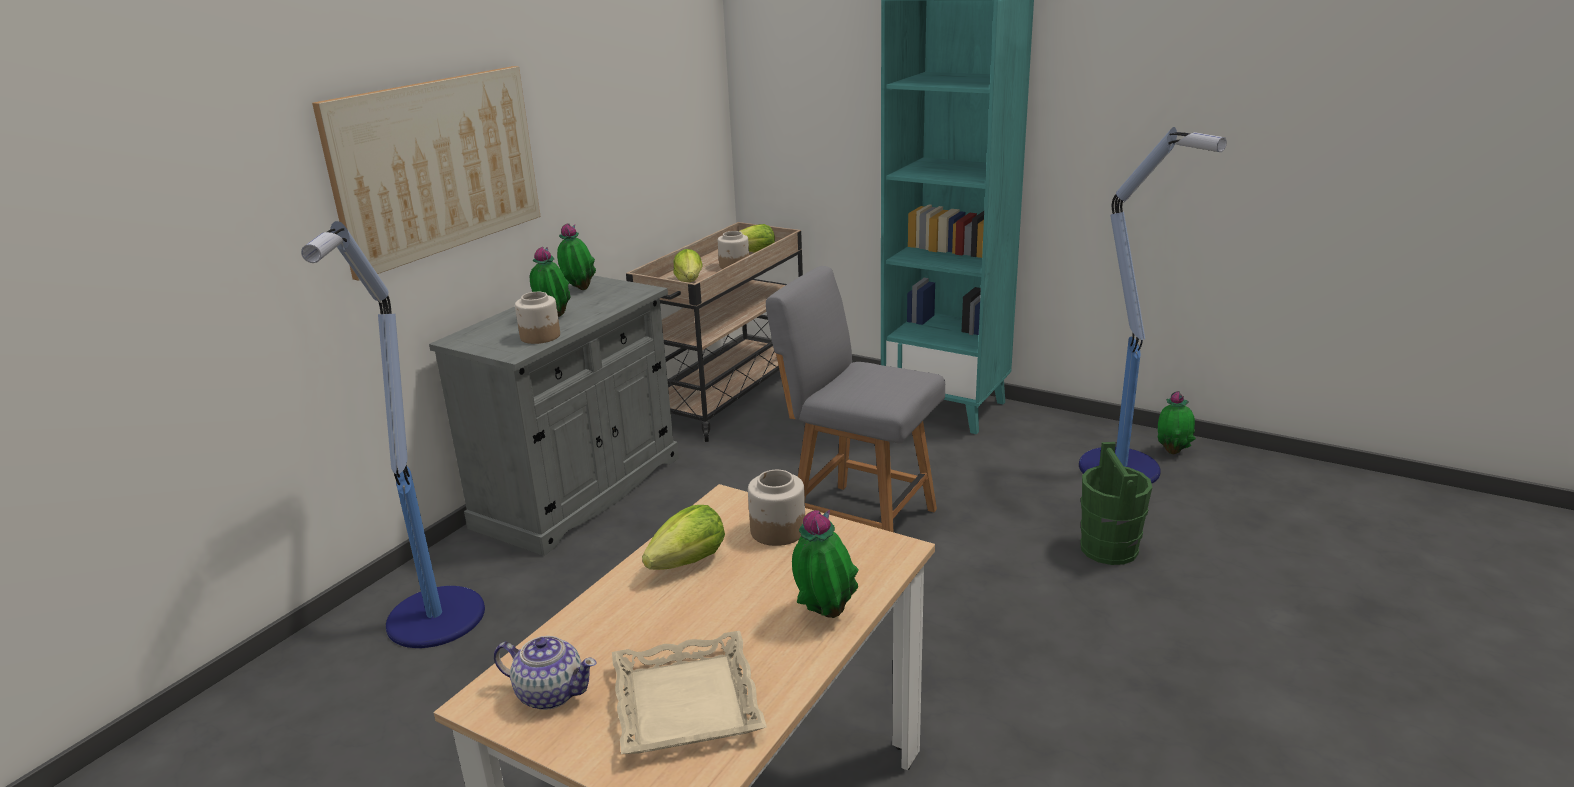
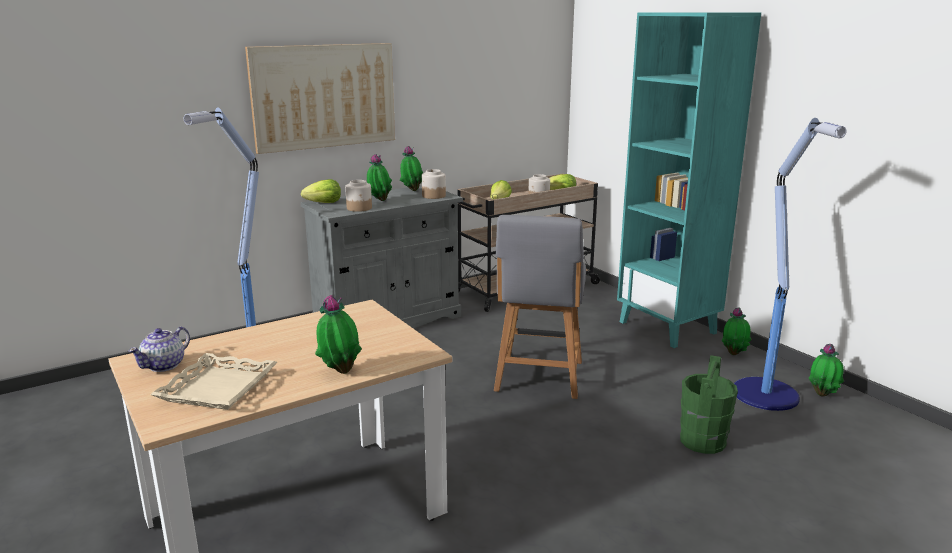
camera: 25 degrees right, 5 degrees down
teapot [494,636,597,710] -> teapot turned 75 degrees clockwise [129,326,190,372]
lettuce [642,505,725,570] -> lettuce moved to [301,179,341,203]
jar [748,470,805,546] -> jar moved to [422,169,446,199]
grey chair [766,266,945,532] -> grey chair turned 135 degrees counterclockwise [494,215,586,399]
none -> potted plant [722,307,751,355]

